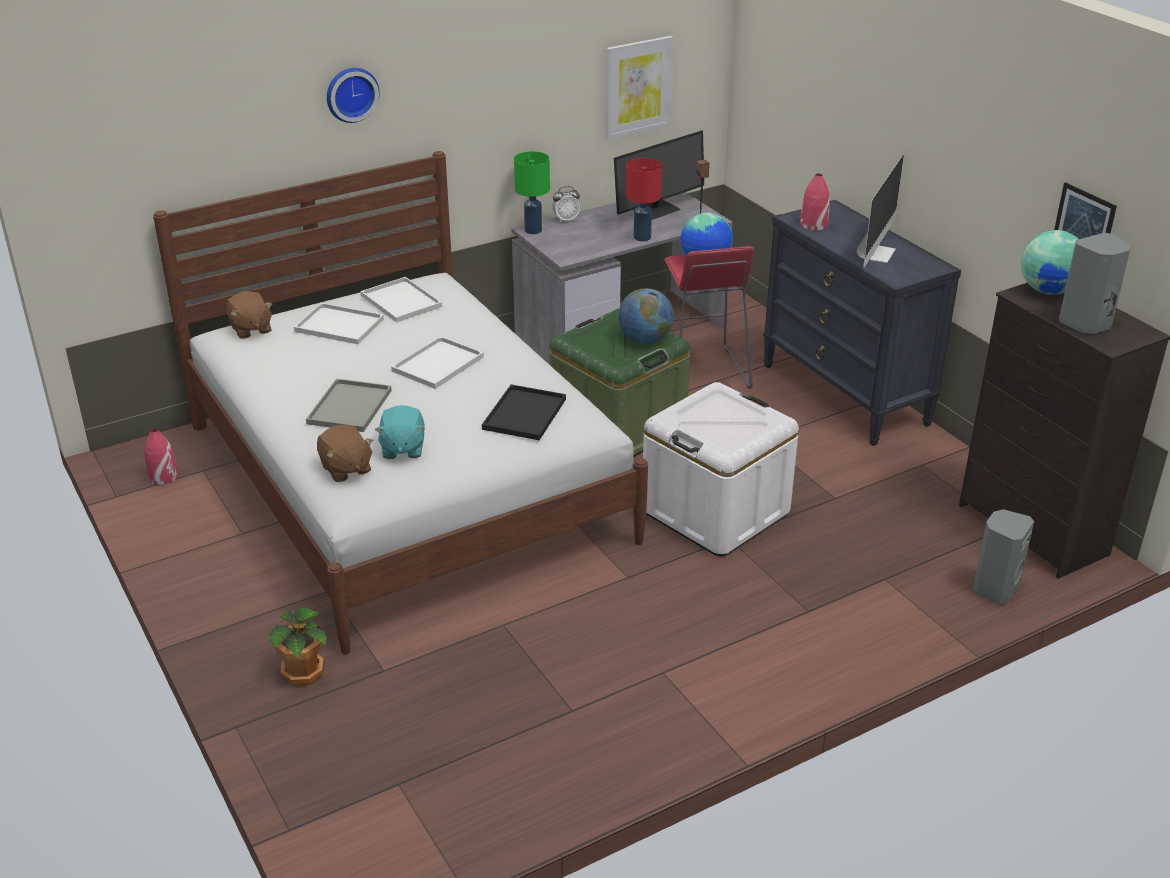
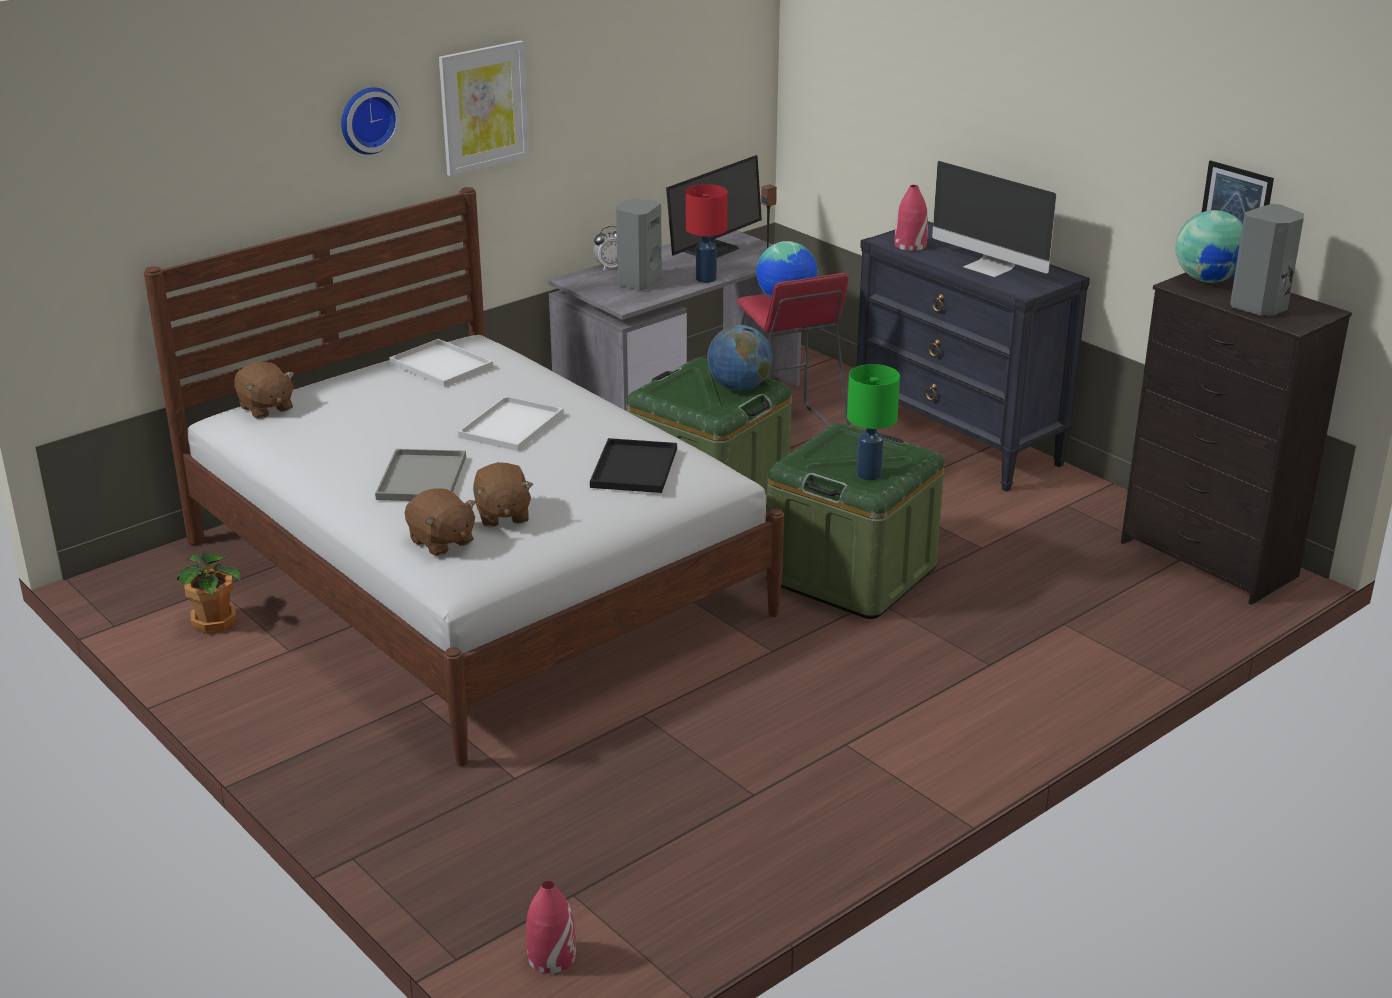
camera: 10 degrees left, 5 degrees down
red vase [144,428,178,485] -> red vase moved to [526,881,576,973]
potted plant [269,608,326,686] -> potted plant moved to [177,553,240,634]
white tray [294,303,384,344] -> none
turquoise plush toy [375,405,425,459] -> brown plush toy [473,462,533,527]
green table lamp [514,151,550,234] -> green table lamp moved to [847,364,900,480]
picture [606,36,674,140] -> picture moved to [439,41,529,176]
white storage box [643,382,799,556] -> green storage box [765,423,944,619]
monitor [857,154,904,268] -> monitor turned 120 degrees clockwise [932,161,1057,277]
grey speaker [973,509,1034,605] -> grey speaker moved to [616,199,662,290]

